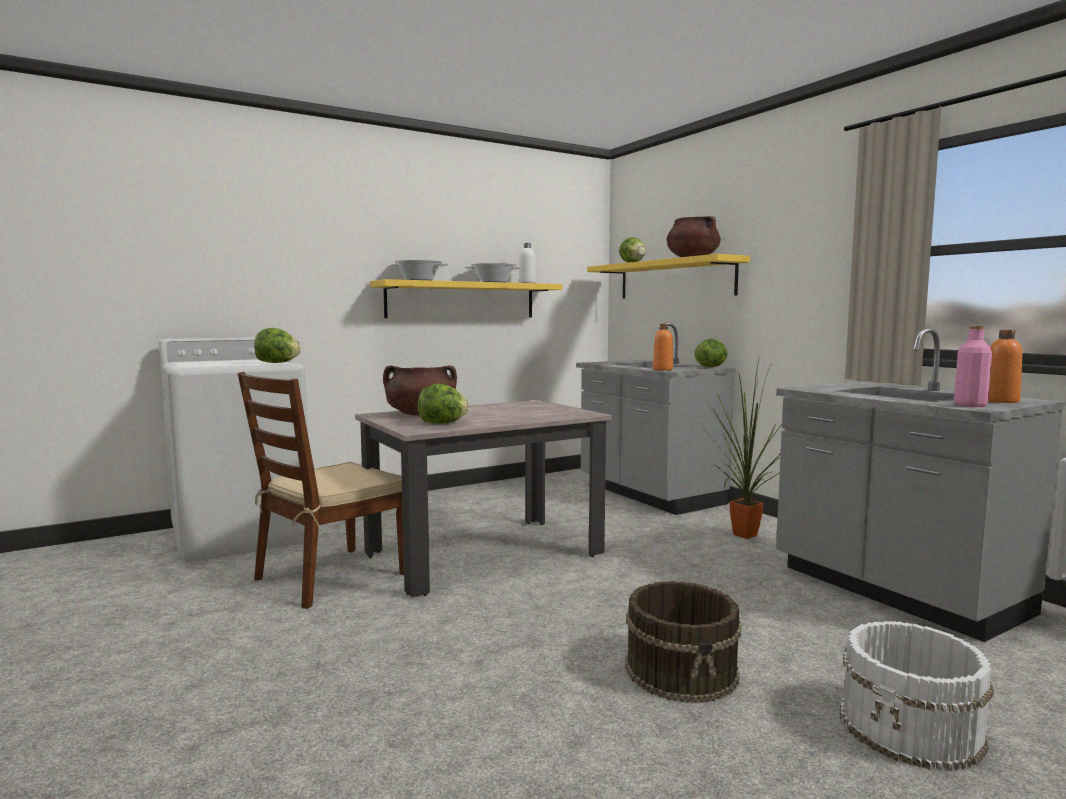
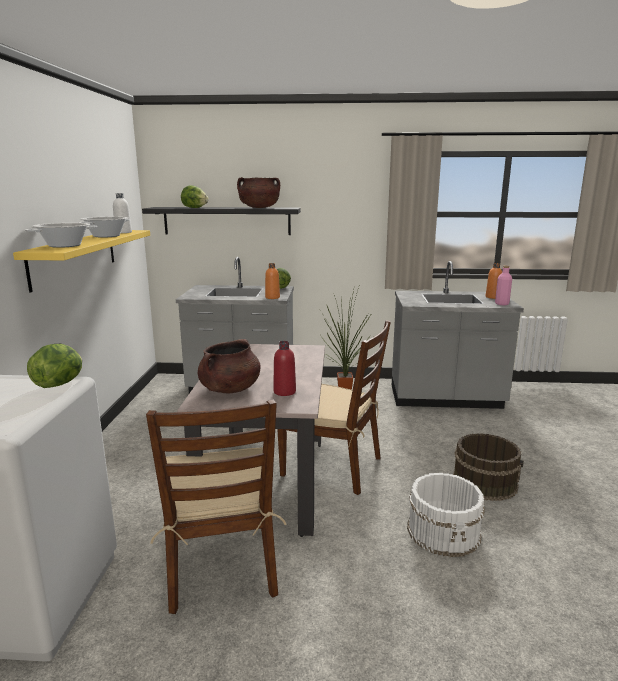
camera: 55 degrees left, 10 degrees up
lettuce [418,384,469,424] -> red bottle [273,341,296,396]
yellow shelf [587,254,750,299] -> black shelf [142,207,301,235]
white bucket [840,621,994,771] -> white bucket moved to [407,473,485,557]
none -> brown chair [277,320,391,495]

